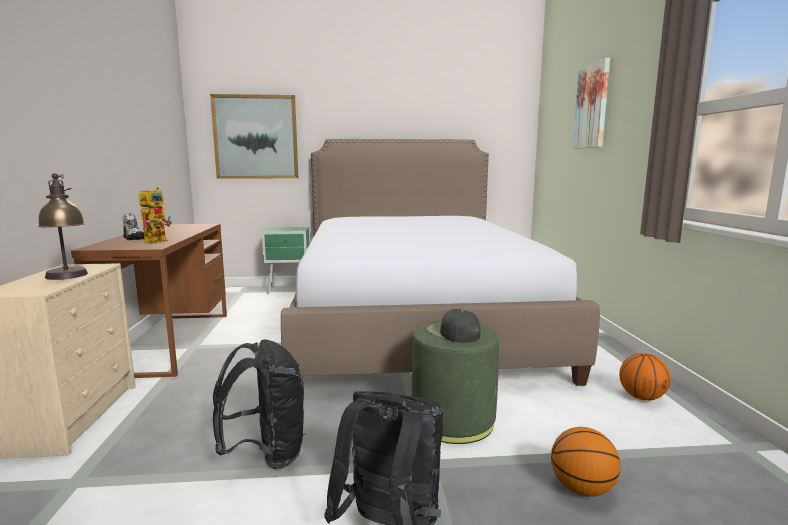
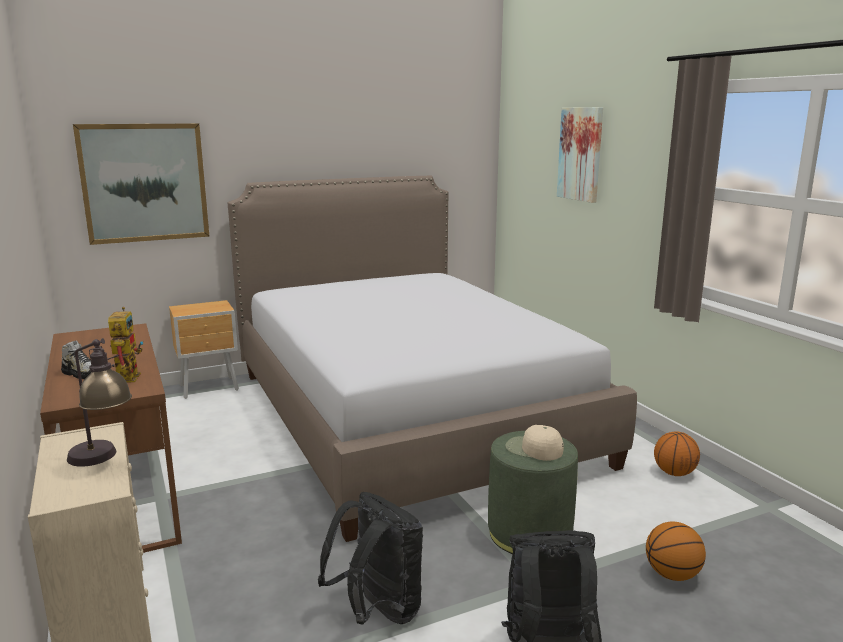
camera: 20 degrees left, 5 degrees up
green nightstand [262,227,309,294] -> brown nightstand [169,300,239,399]
black cap [427,309,481,343] -> beige cap [505,425,564,461]

